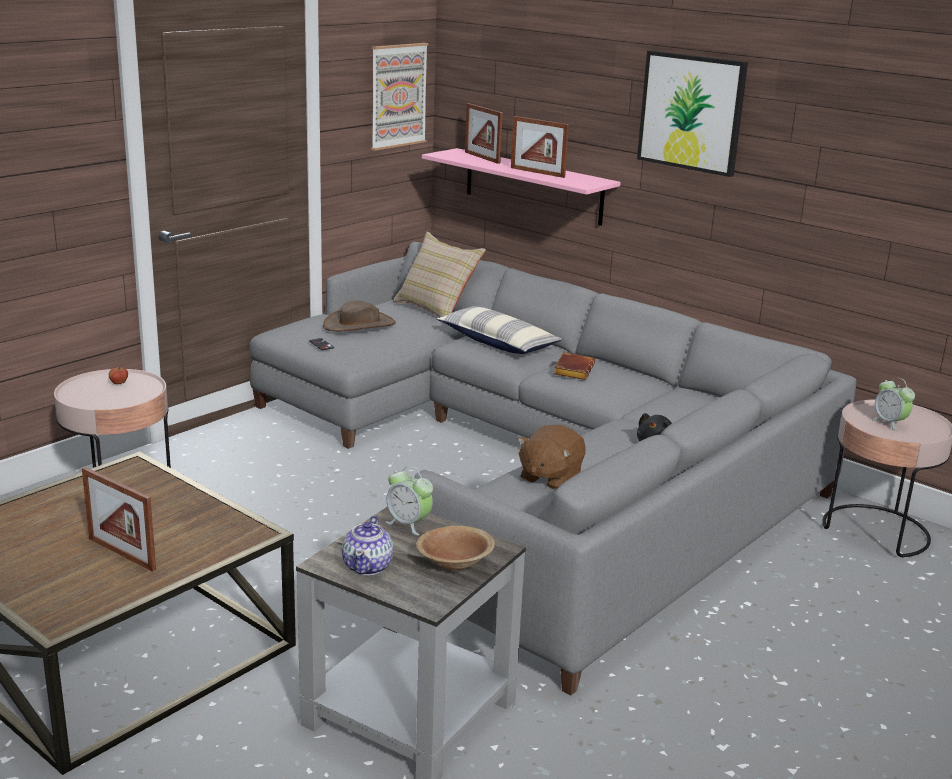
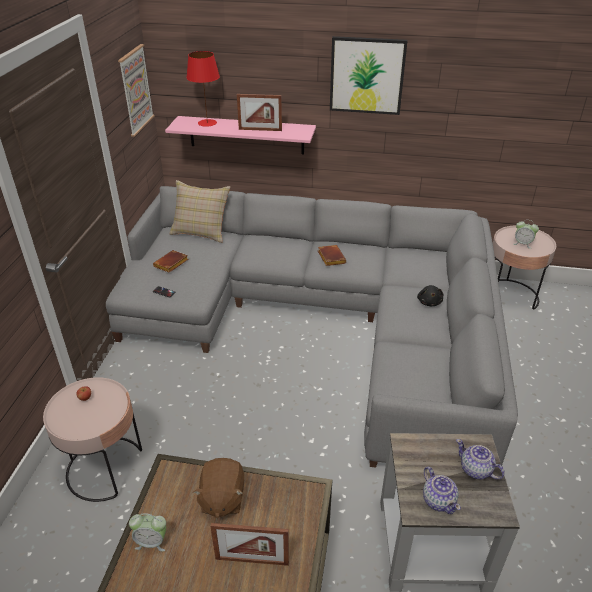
camera: 30 degrees left, 15 degrees up
brown hat [323,300,396,331] -> brown book [153,250,188,273]
alarm clock [386,466,433,535] -> alarm clock moved to [129,514,166,551]
brown bowl [416,526,495,571] -> teapot [456,439,505,480]
pillow [437,306,562,354] -> none
picture frame [465,103,503,164] -> red table lamp [186,51,220,127]
brown plush toy [517,425,585,490] -> brown plush toy moved to [193,458,244,518]

